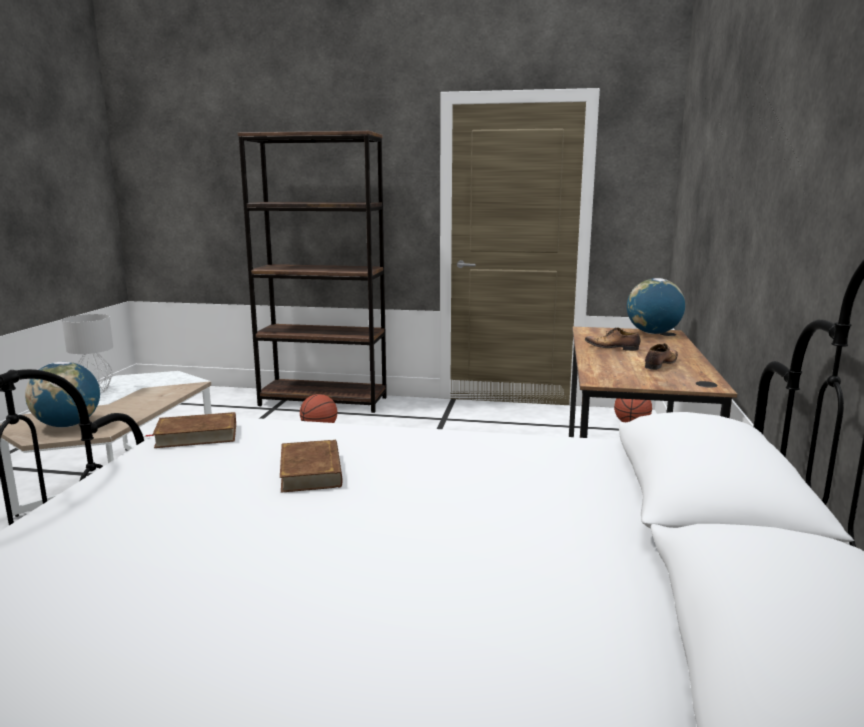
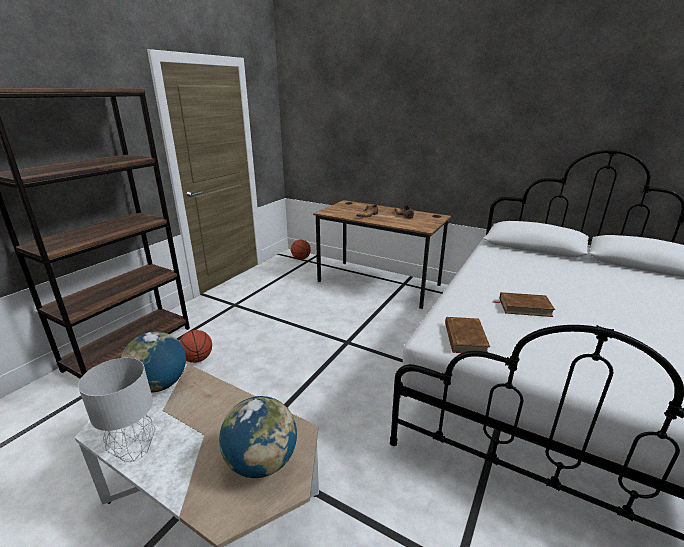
camera: 70 degrees left, 10 degrees up
globe [627,278,685,334] -> globe moved to [121,332,186,393]

